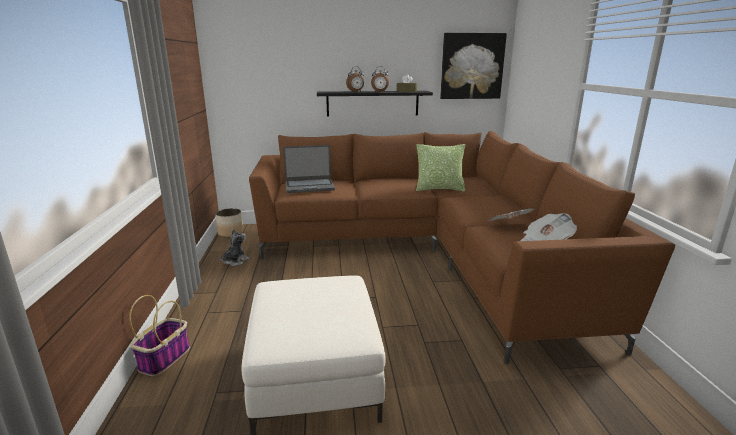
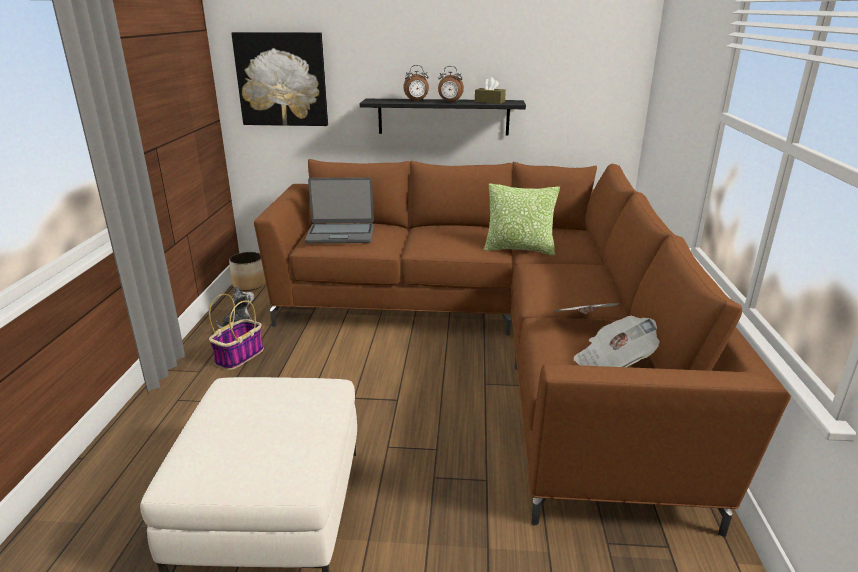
camera: 10 degrees right, 5 degrees up
basket [129,295,190,376] -> basket moved to [209,294,264,370]
picture [440,33,507,99] -> picture moved to [231,32,328,126]

